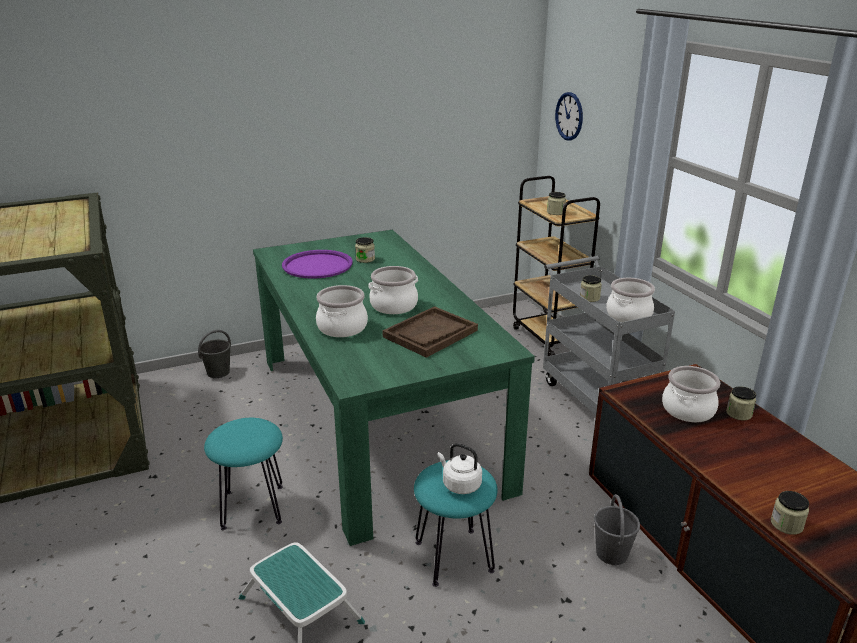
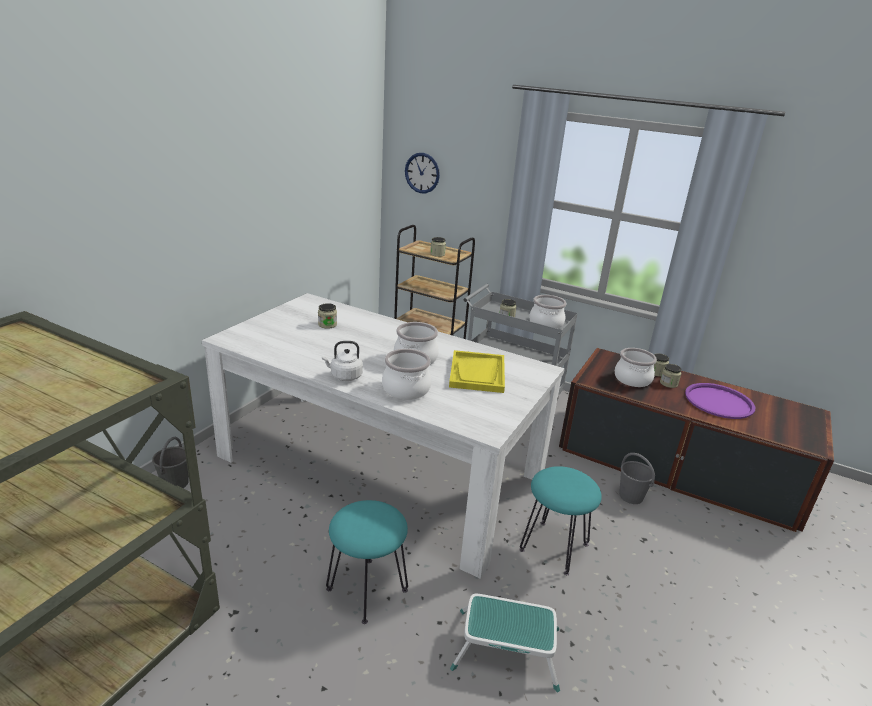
camera: 40 degrees left, 0 degrees up
green dining table [253,230,535,546] -> white dining table [202,293,565,579]
purple tray [282,250,353,279] -> purple tray moved to [685,383,755,419]
brown tray [382,306,478,358] -> yellow tray [449,350,505,393]
white kettle [437,443,482,494] -> white kettle moved to [322,341,363,381]
jar [771,491,809,535] -> jar moved to [660,364,681,388]

